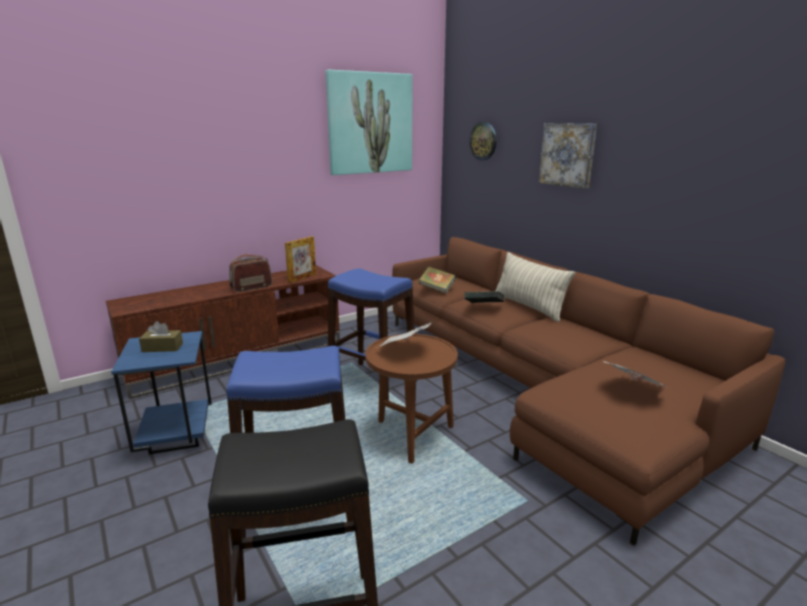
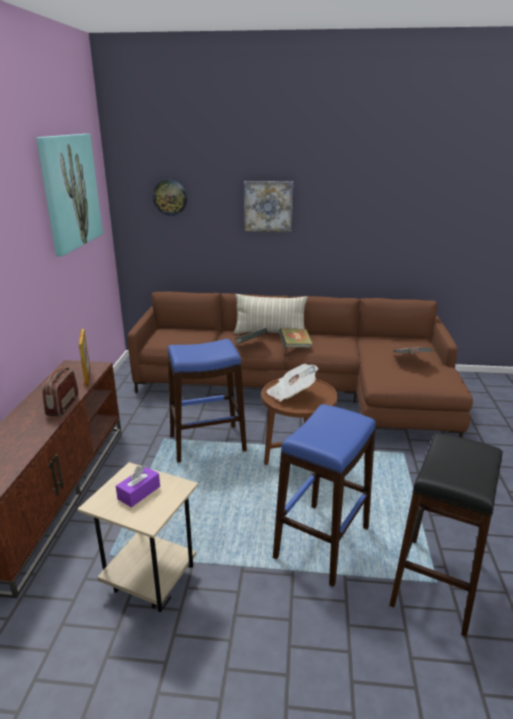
camera: 50 degrees left, 5 degrees up
blue side table [111,331,212,454] -> beige side table [78,462,198,612]
brown tissue box [139,321,183,352] -> purple tissue box [116,465,160,507]
book [419,266,456,294] -> book moved to [279,328,312,348]

